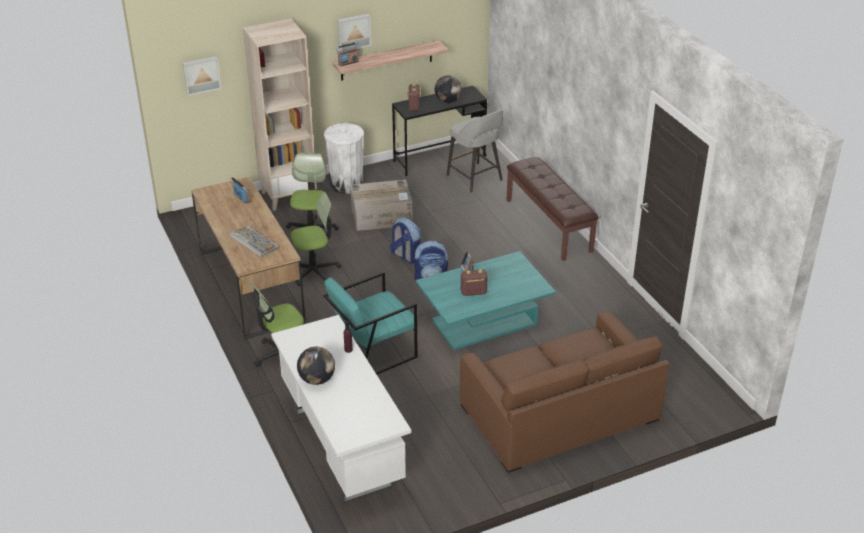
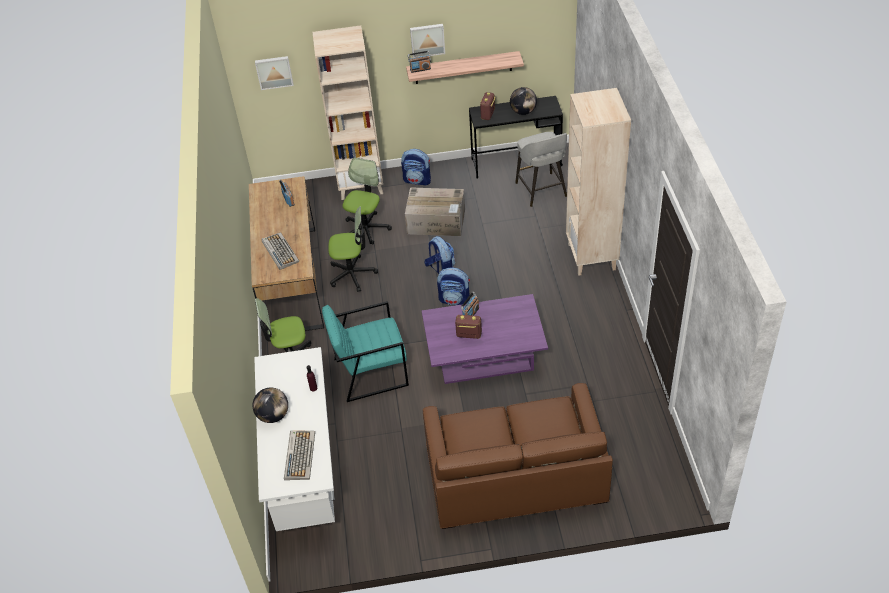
camera: 20 degrees right, 10 degrees up
white trash can [324,123,364,194] -> backpack [401,149,431,185]
turquoise coffee table [416,251,556,350] -> purple coffee table [422,294,548,384]
brown bench [507,157,599,261] -> beige bookcase [566,88,631,276]
none -> keyboard [284,430,315,480]

